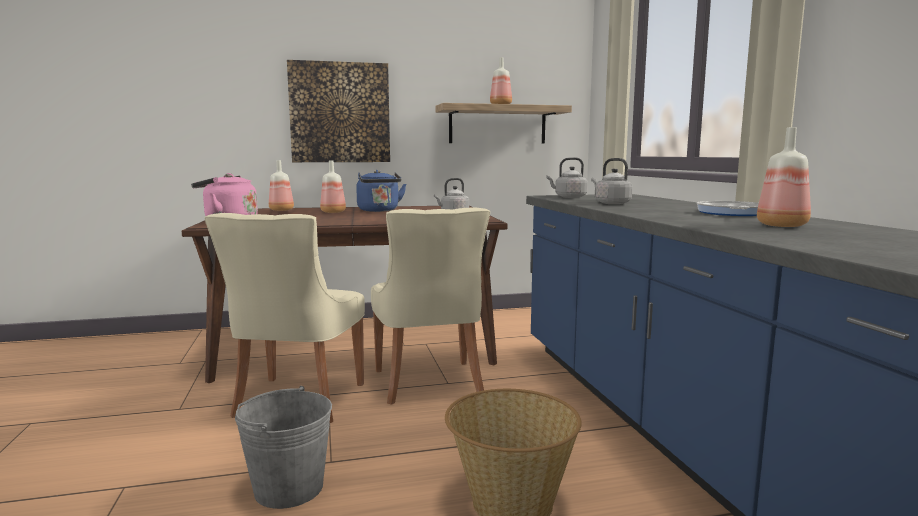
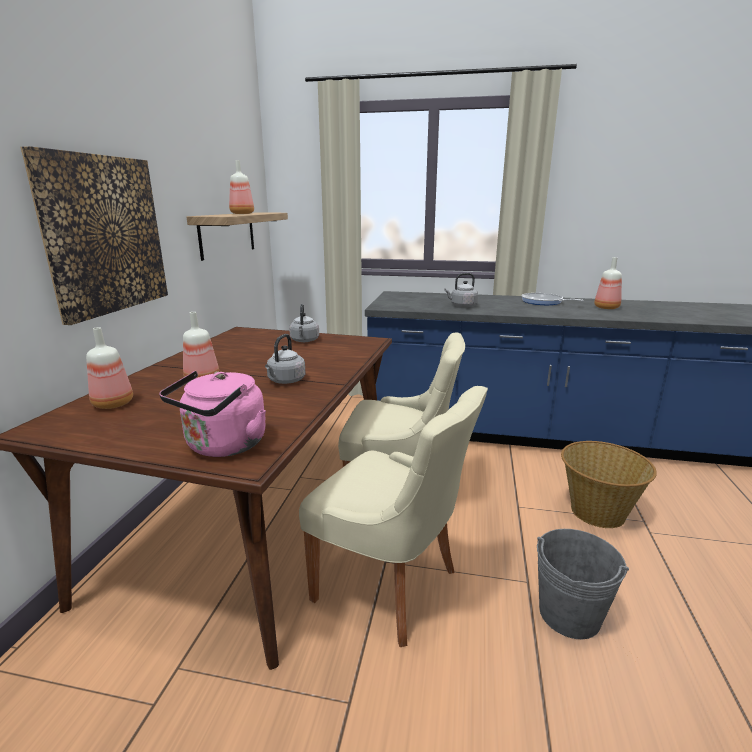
camera: 65 degrees left, 10 degrees up
blue kettle [356,170,406,212] -> none
grey kettle [546,157,588,198] -> grey kettle moved to [265,334,305,384]

